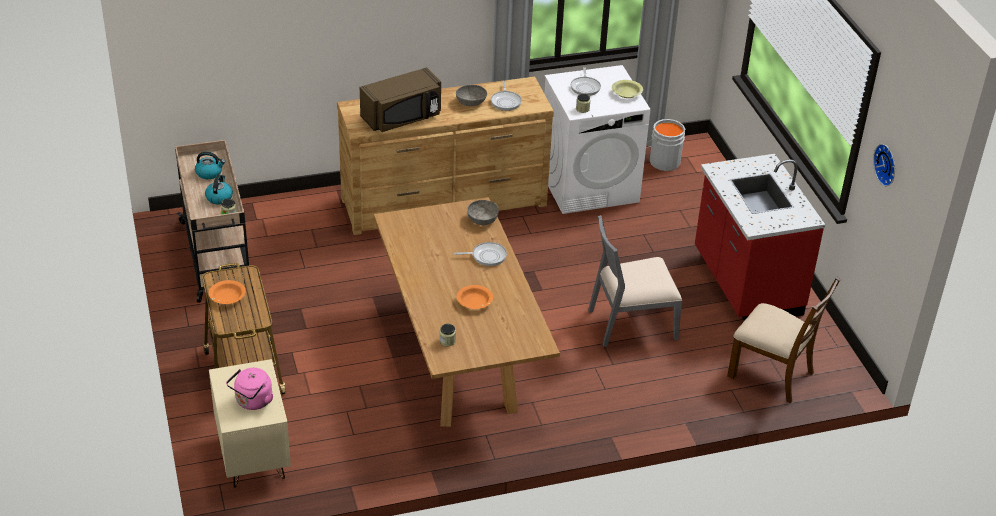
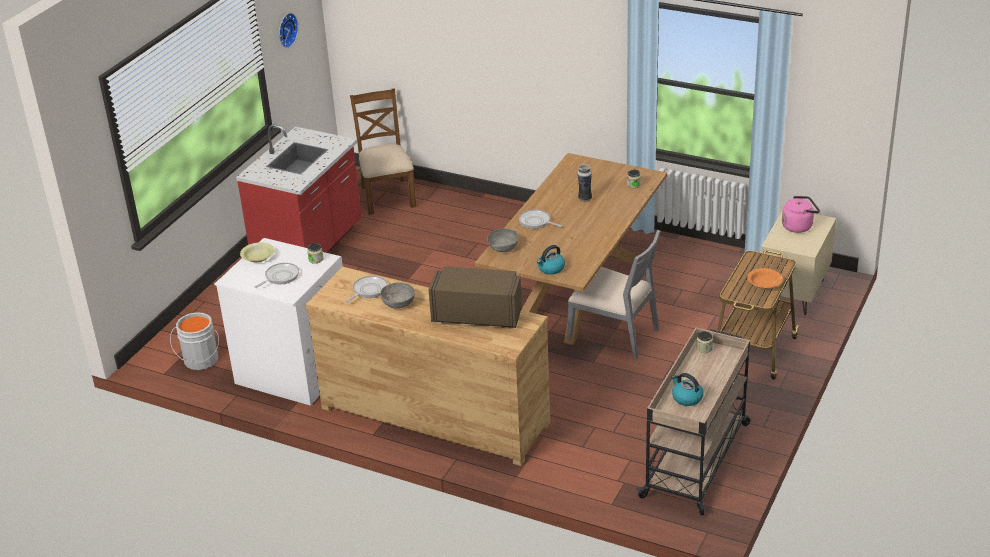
camera: 135 degrees left, 5 degrees down
kettle [205,175,233,204] -> kettle moved to [537,245,565,275]
orange bowl [457,285,493,309] -> vase [577,164,592,202]
grey chair [588,215,682,347] -> grey chair moved to [567,230,660,359]

